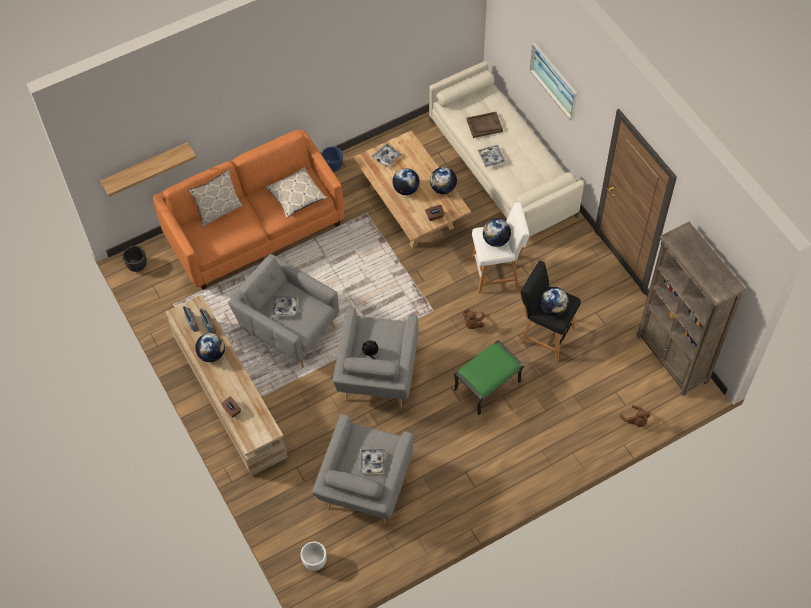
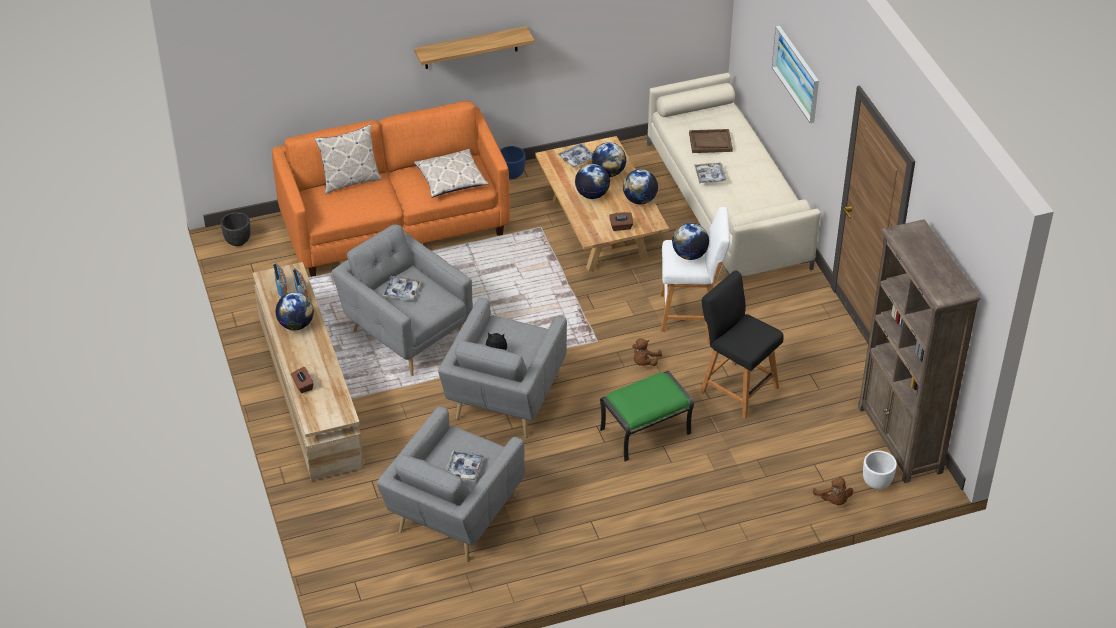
camera: 10 degrees right, 15 degrees down
shelf [100,142,197,197] -> shelf moved to [414,26,535,69]
white planter [301,542,327,571] -> white planter moved to [863,451,897,489]
globe [539,287,569,316] -> globe moved to [592,142,626,177]

